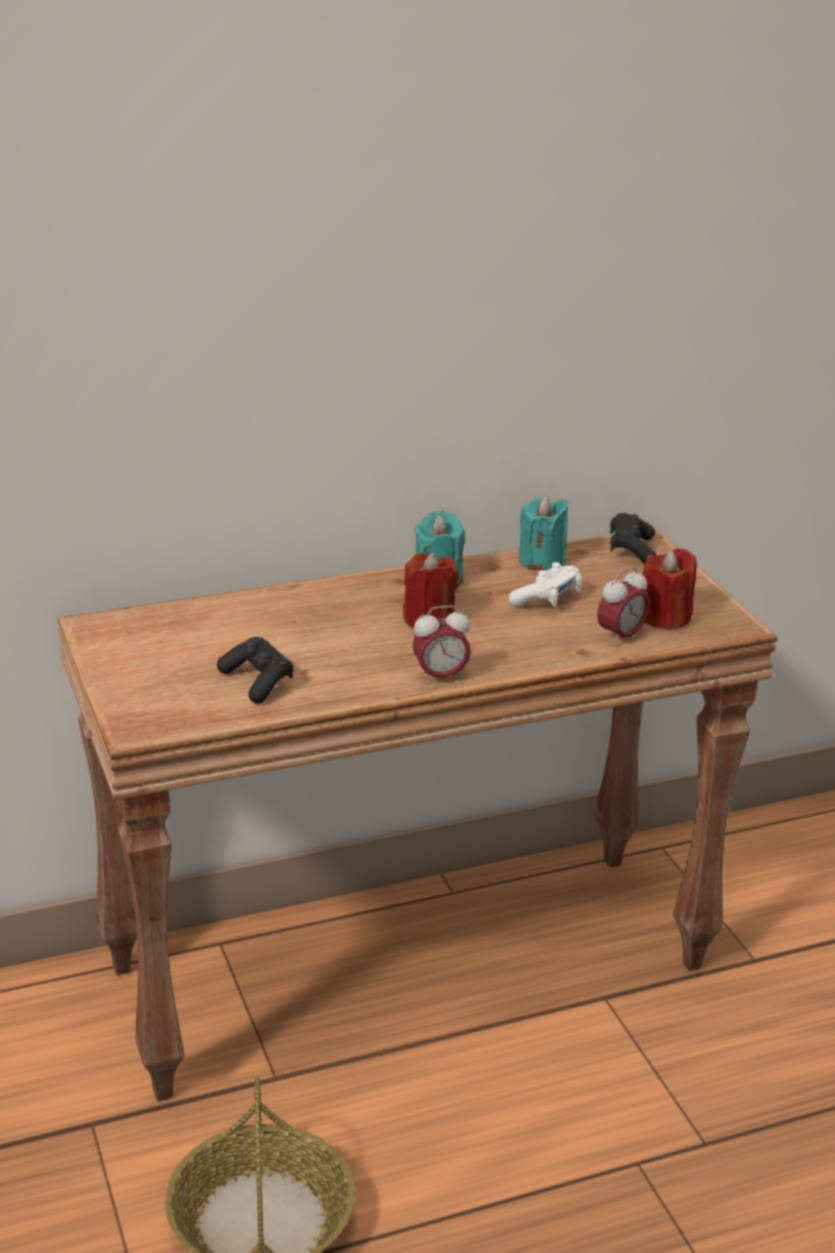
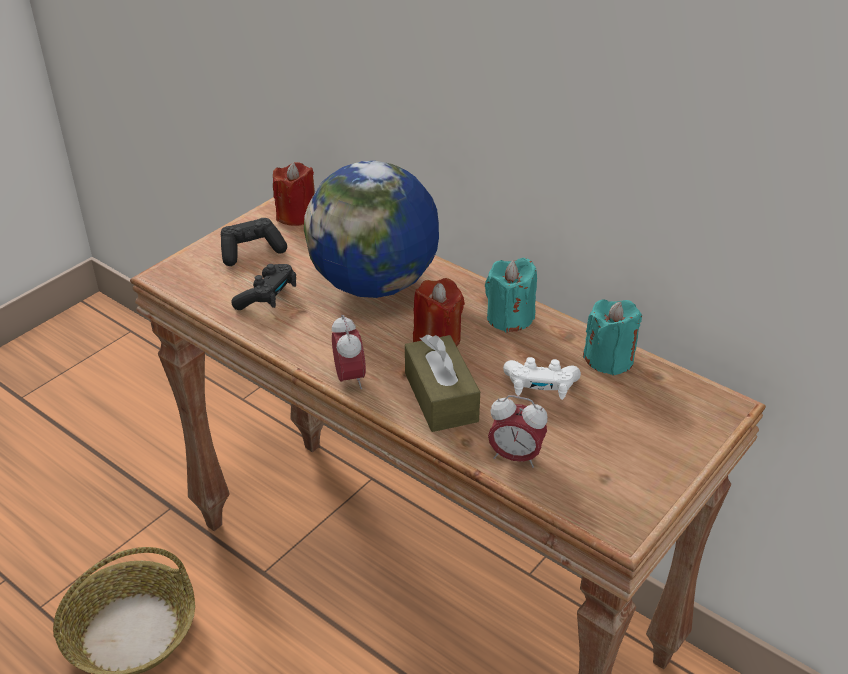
camera: 60 degrees right, 10 degrees up
alarm clock [413,605,471,684] -> alarm clock turned 150 degrees counterclockwise [332,314,366,389]
black game controller [610,513,656,564] -> black game controller moved to [221,218,287,266]
red candle [641,548,696,630] -> red candle moved to [273,162,315,226]
none -> globe [304,161,439,298]
none -> brown tissue box [405,335,480,432]

